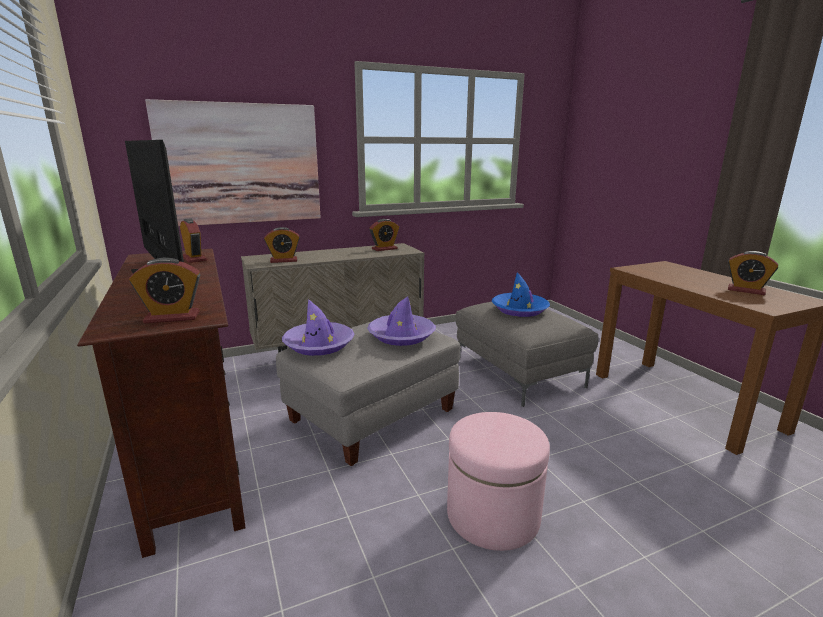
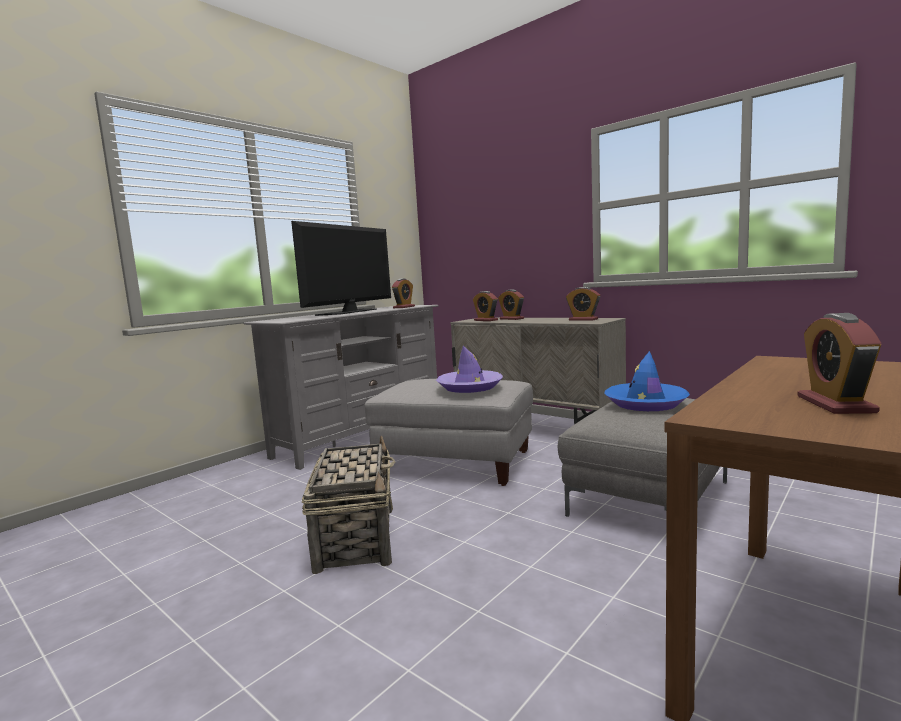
camera: 65 degrees right, 10 degrees down
brown tv stand [77,249,246,558] -> grey tv stand [243,305,439,470]
alarm clock [129,258,201,323] -> alarm clock moved to [498,289,524,320]
picture [145,99,321,226] -> none
purple hat [282,299,355,356] -> none
pink ottoman [447,412,550,551] -> basket [302,436,396,574]

